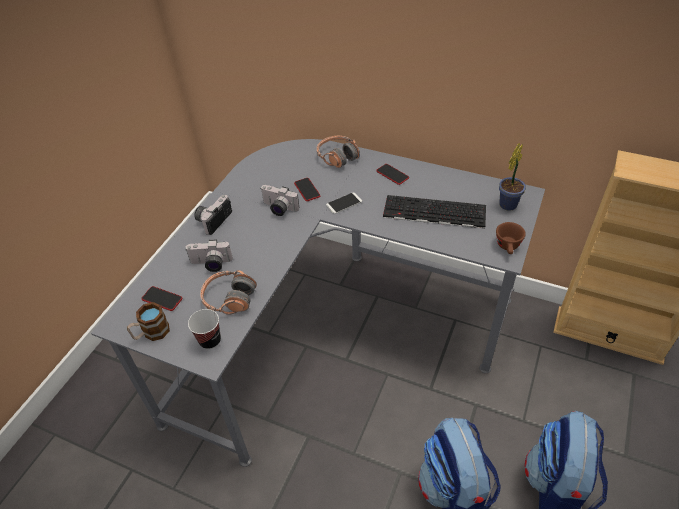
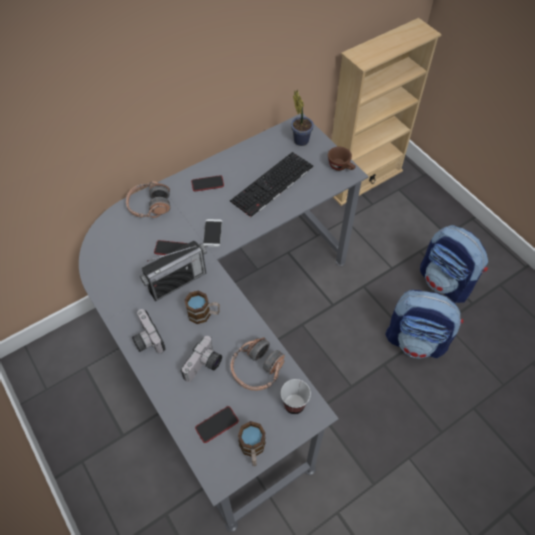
camera: 60 degrees left, 10 degrees up
camera [260,185,299,216] -> radio [140,241,207,301]
none -> mug [185,290,220,324]

